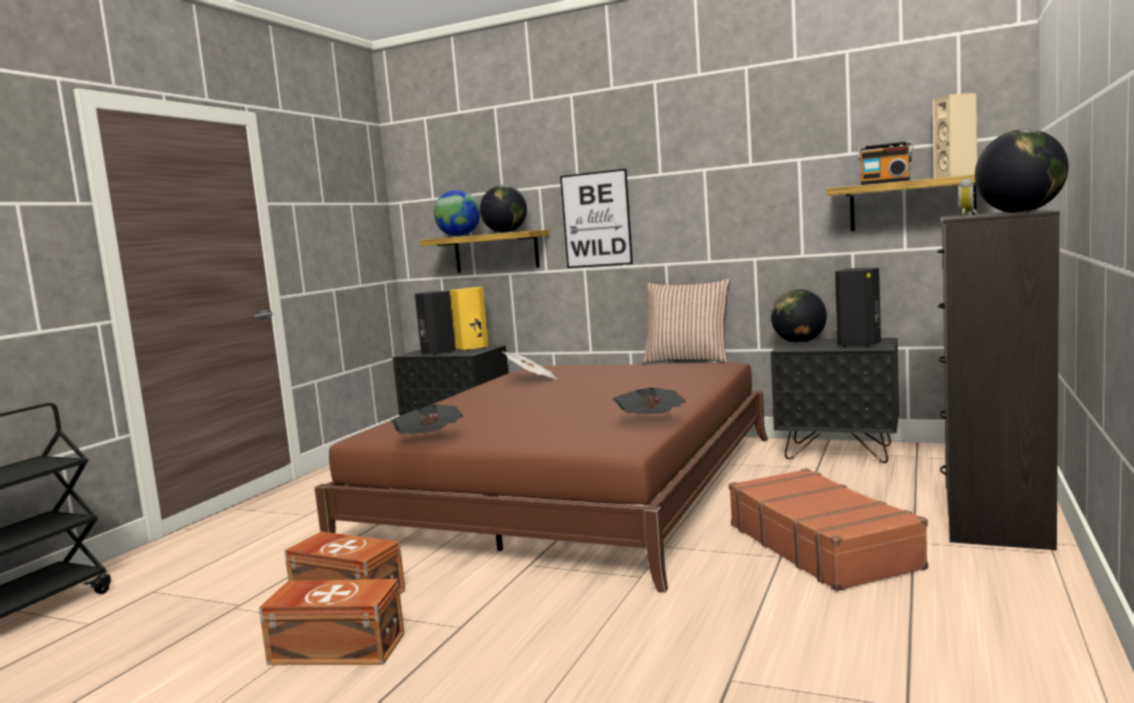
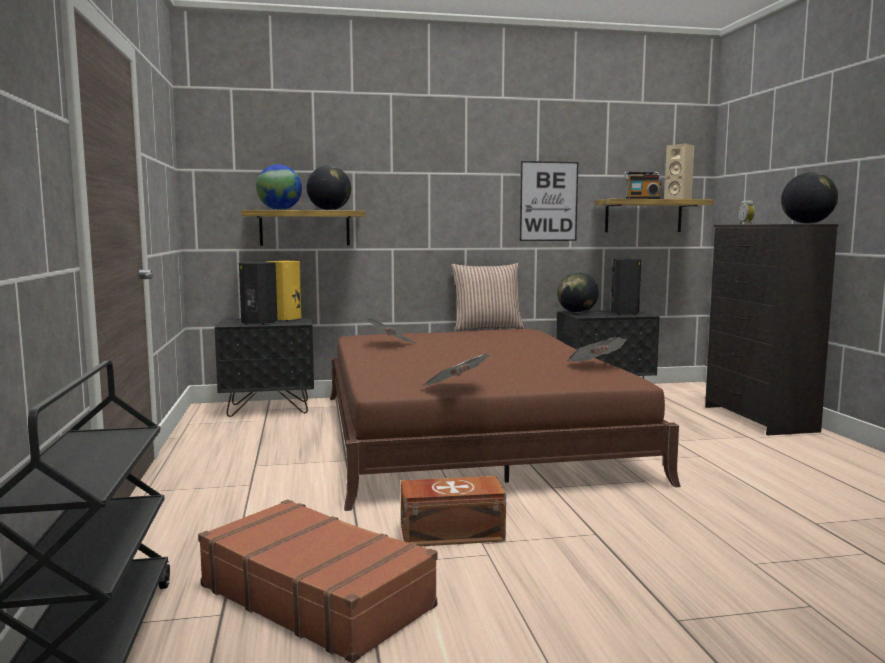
camera: 35 degrees left, 0 degrees up
brown storage box [259,579,404,665] -> none
picture [560,169,633,268] -> picture moved to [520,161,578,241]
brown suitcase [729,468,928,591] -> brown suitcase moved to [198,499,438,663]

